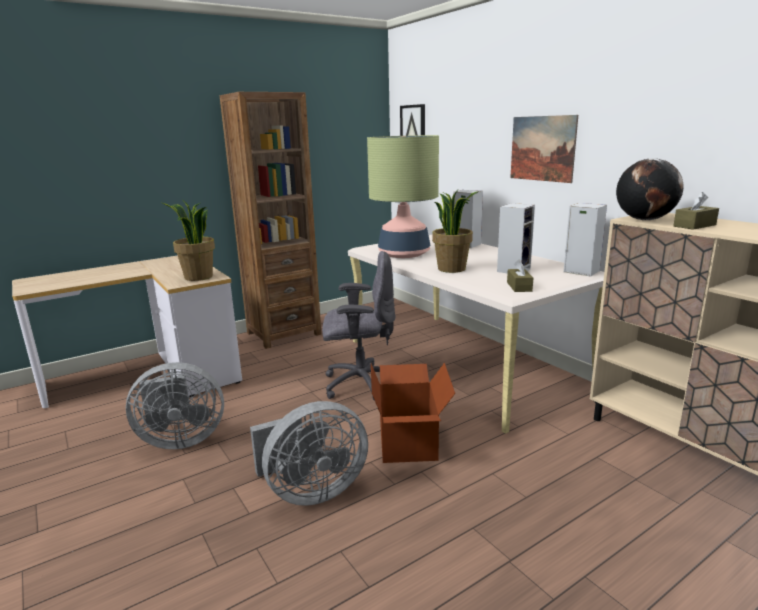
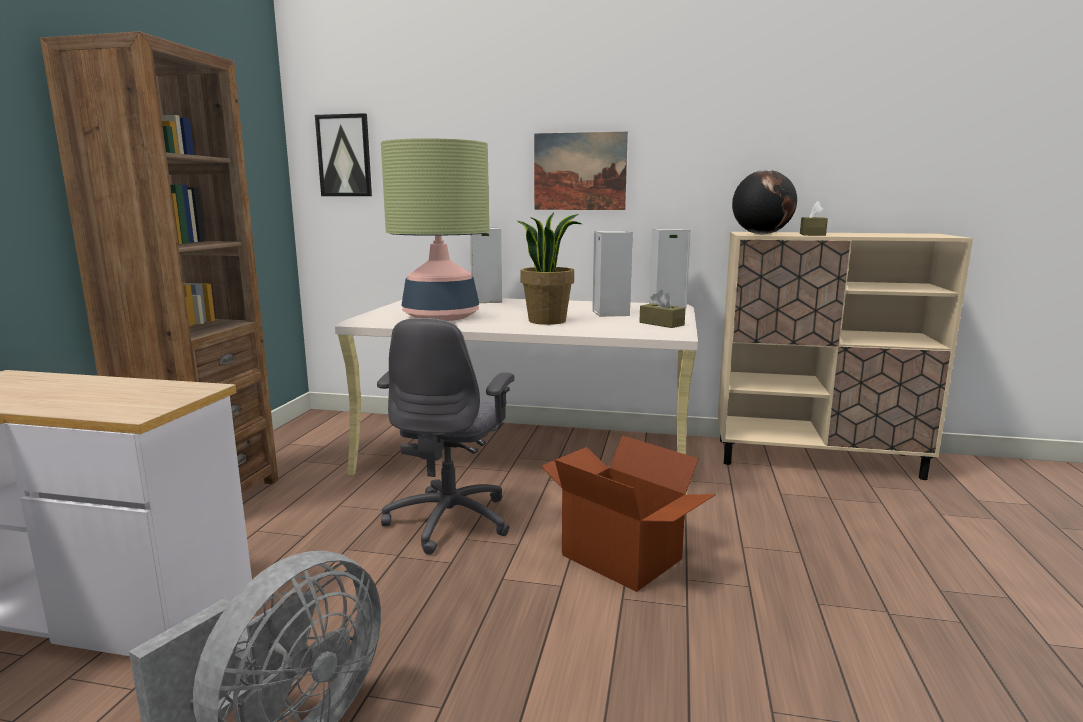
camera: 45 degrees left, 5 degrees down
potted plant [162,199,215,281] -> none
grey fan [250,401,368,506] -> none
grey office chair [322,251,395,401] -> grey office chair turned 150 degrees clockwise [377,318,514,555]

